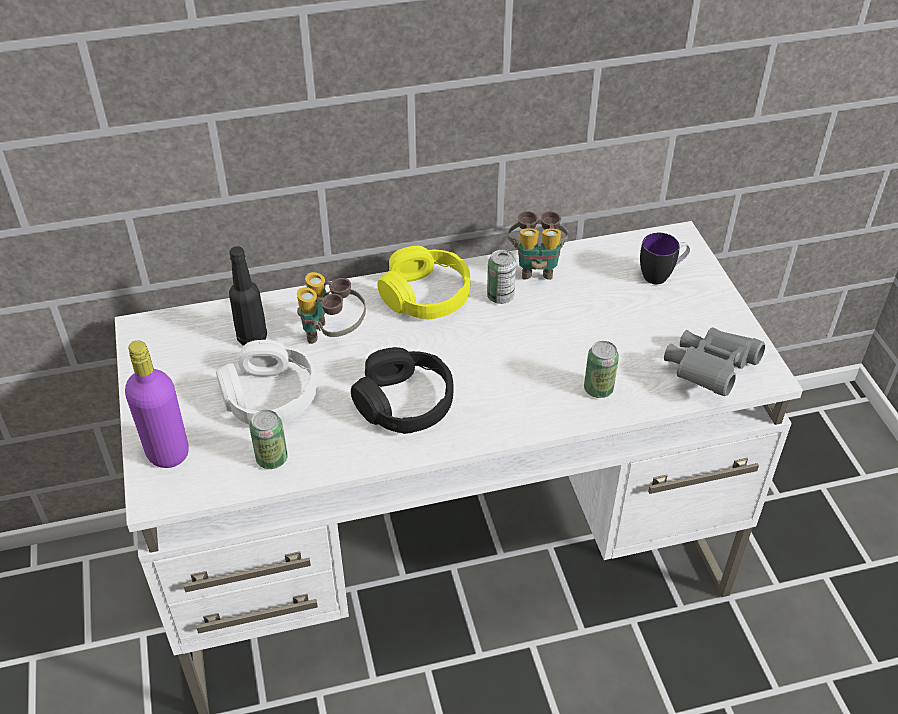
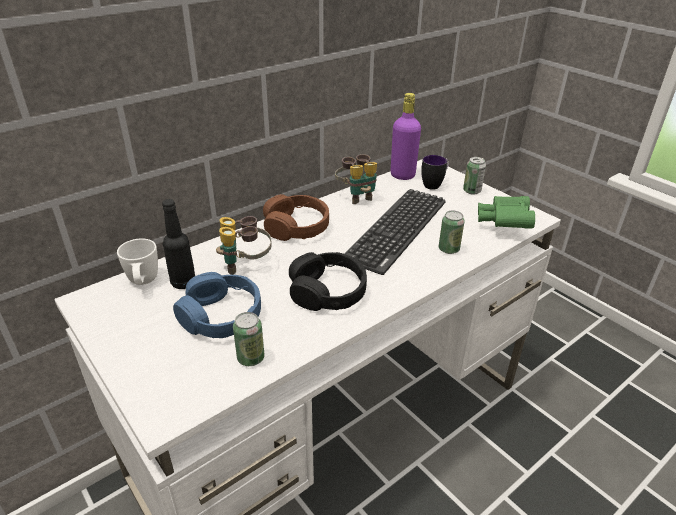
camera: 25 degrees left, 10 degrees down
purple bottle [125,340,189,468] -> purple bottle moved to [391,93,421,180]
white headphones [216,340,317,425] -> blue headphones [173,272,261,338]
yellow headphones [377,246,470,319] -> brown headphones [263,194,329,241]
can [487,250,516,304] -> can moved to [463,157,486,195]
grey binoculars [664,328,765,396] -> green binoculars [478,196,535,229]
none -> white mug [117,238,158,285]
none -> keyboard [345,189,446,275]

